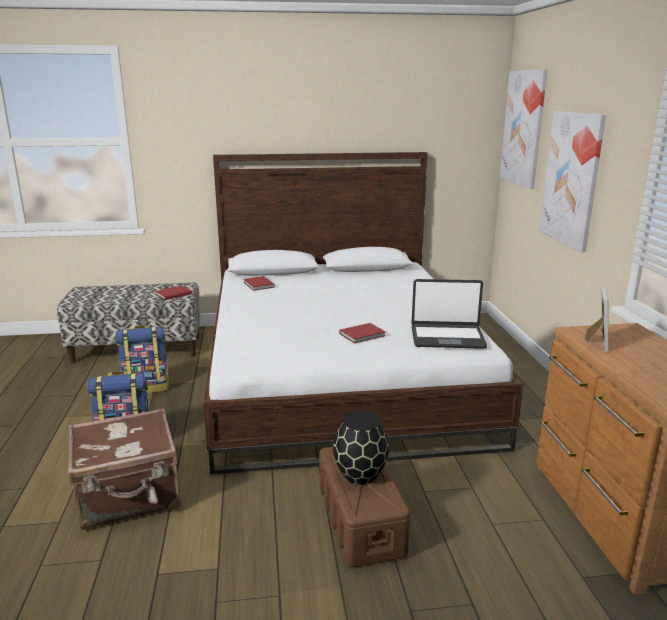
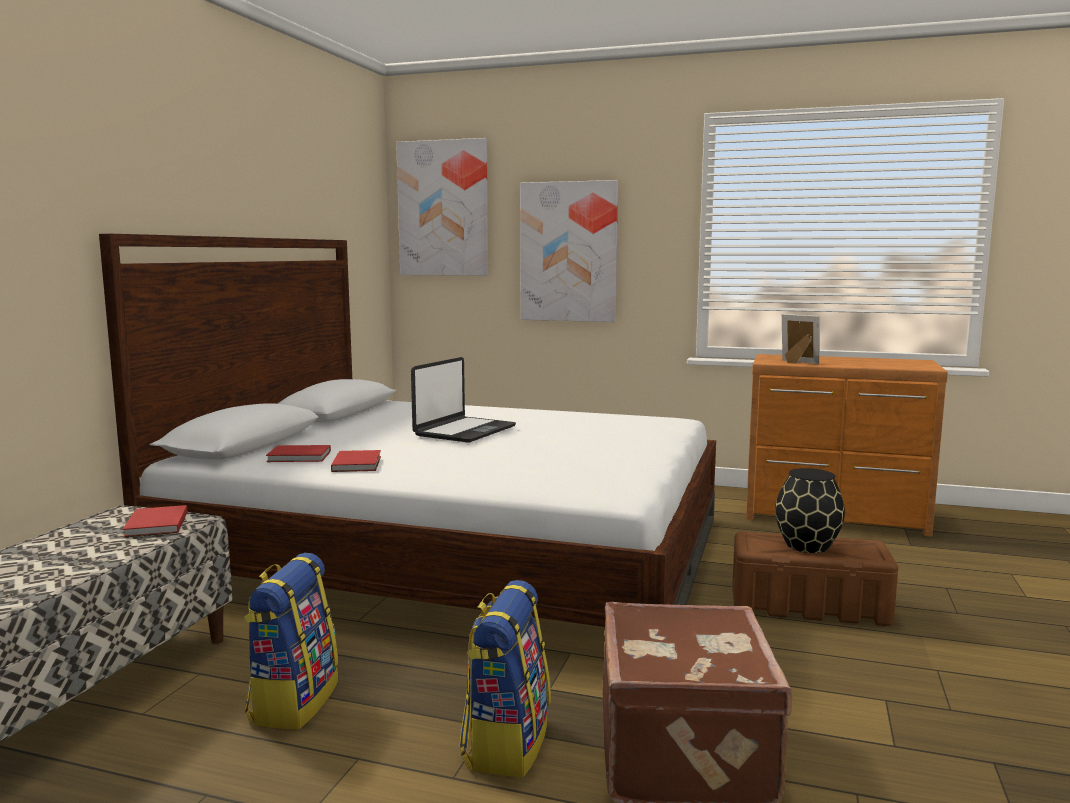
camera: 65 degrees left, 10 degrees down
red book [340,323,386,344] -> red book moved to [331,450,381,472]
laptop [411,279,487,349] -> laptop moved to [411,357,516,443]

